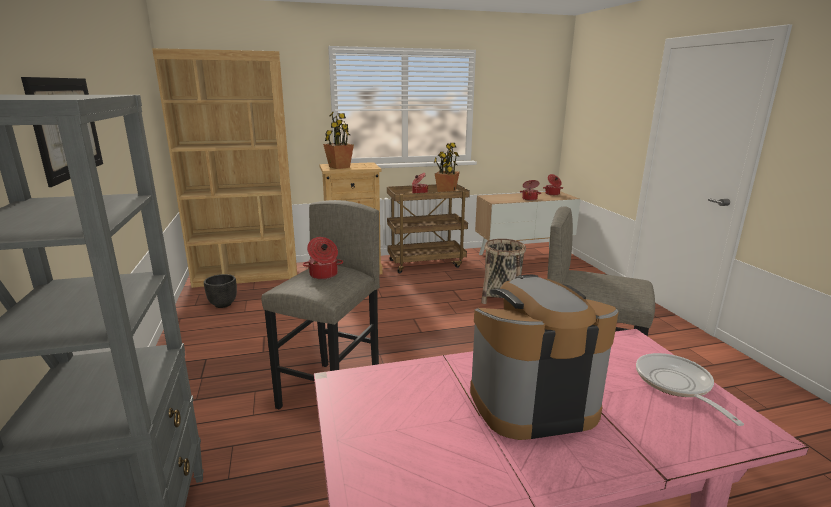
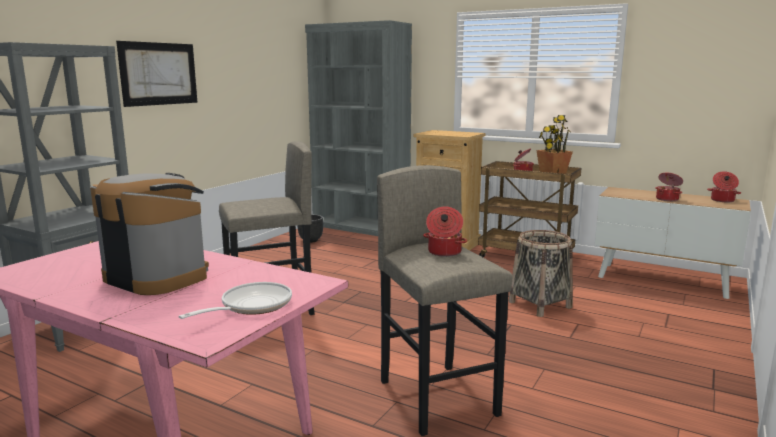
camera: 45 degrees right, 5 degrees down
brown bookcase [152,48,297,288] -> grey bookcase [305,20,412,236]
cooking pot [303,237,343,279] -> cooking pot moved to [423,207,467,257]
potted plant [323,111,354,169] -> none

